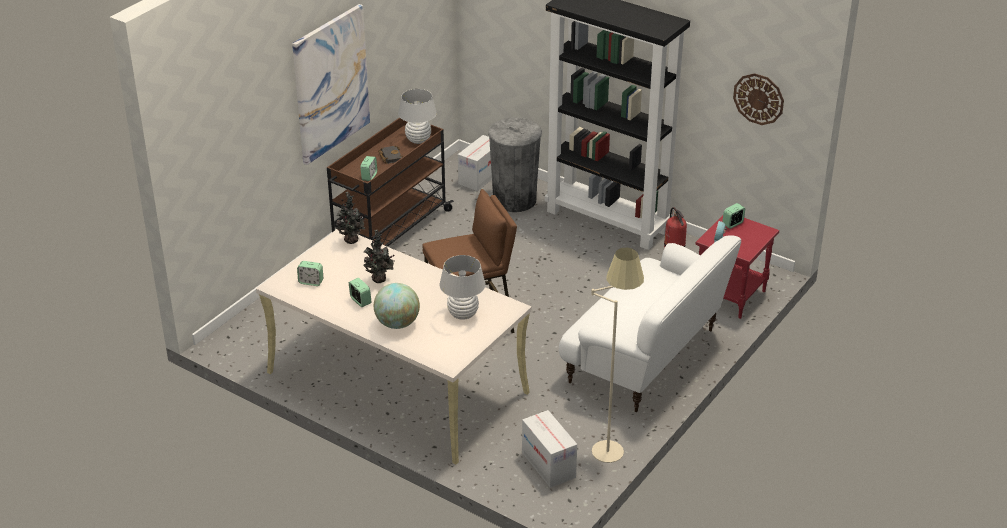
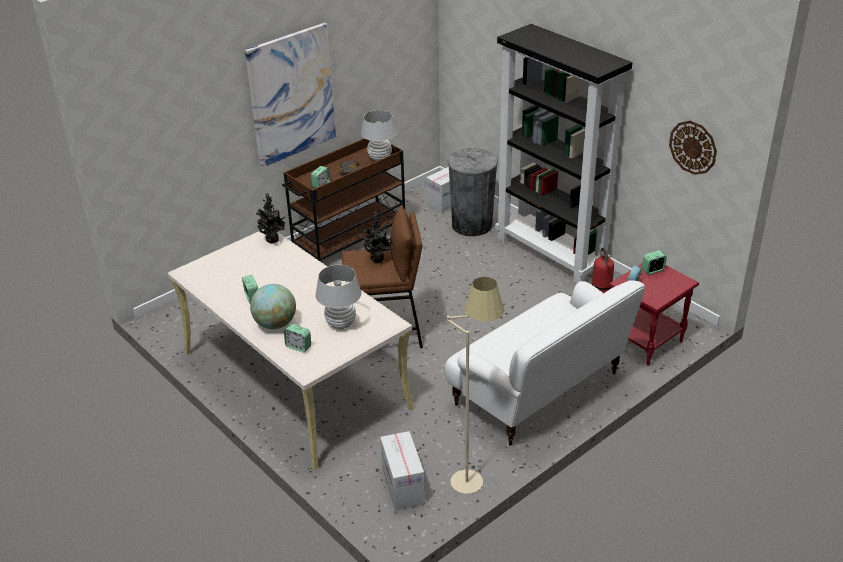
camera: 15 degrees right, 0 degrees up
alarm clock [297,261,323,286] -> alarm clock moved to [284,324,311,352]
potted plant [363,230,395,283] -> potted plant moved to [363,212,391,263]

